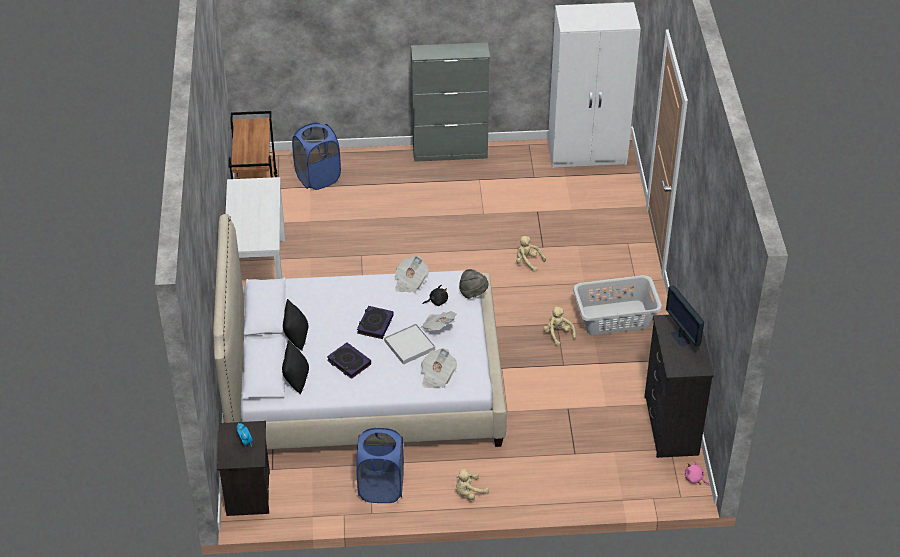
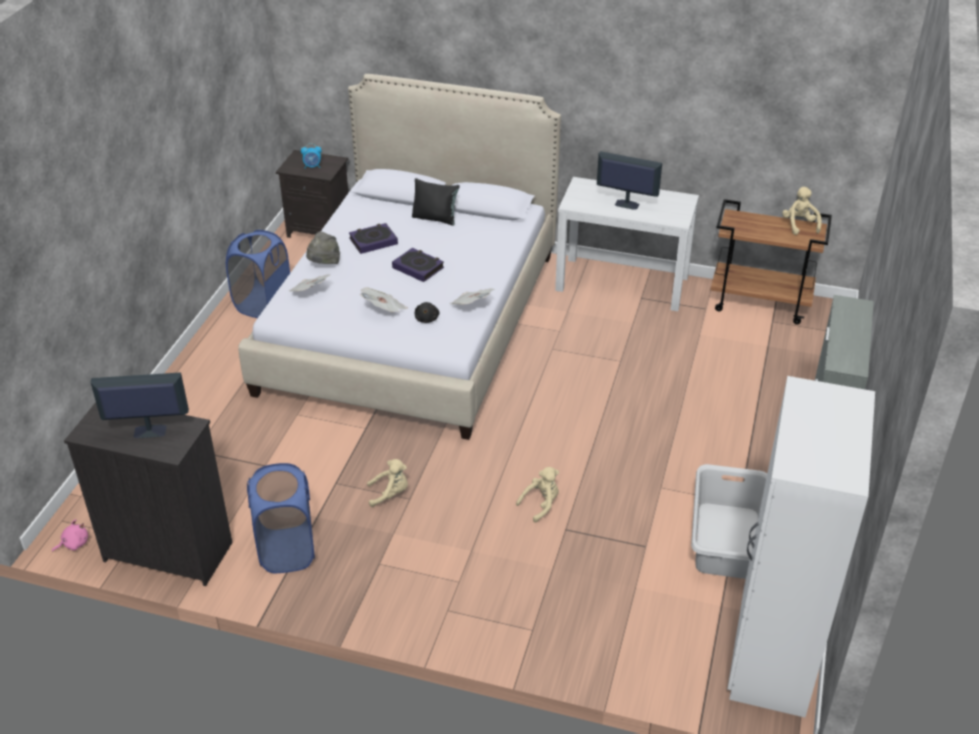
camera: 110 degrees right, 5 degrees down
black pillow [282,340,309,394] -> none
blue laundry basket [292,123,341,190] -> blue laundry basket moved to [247,463,315,573]
white tray [384,324,435,365] -> none
beige plush toy [456,469,489,500] -> beige plush toy moved to [782,187,822,235]
grey hat [459,269,489,299] -> grey hat moved to [306,232,340,264]
grey laundry basket [573,275,662,335] -> grey laundry basket moved to [691,464,767,579]
none -> monitor [597,151,662,210]

